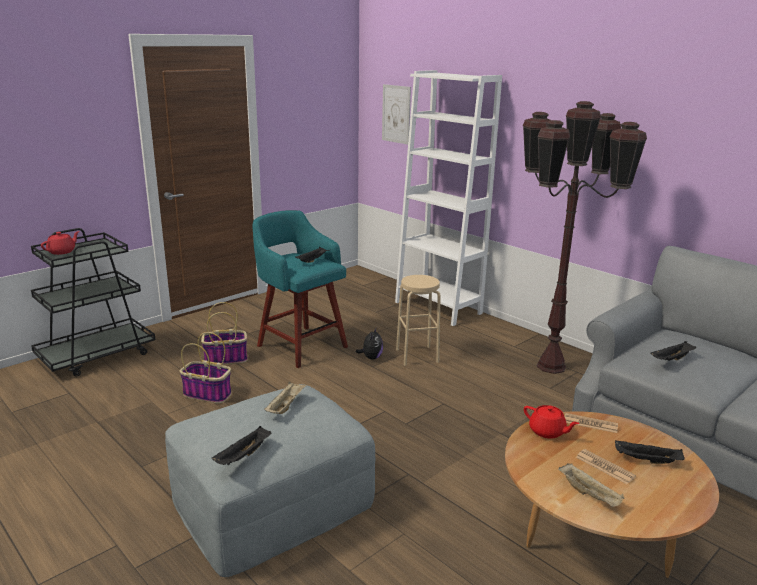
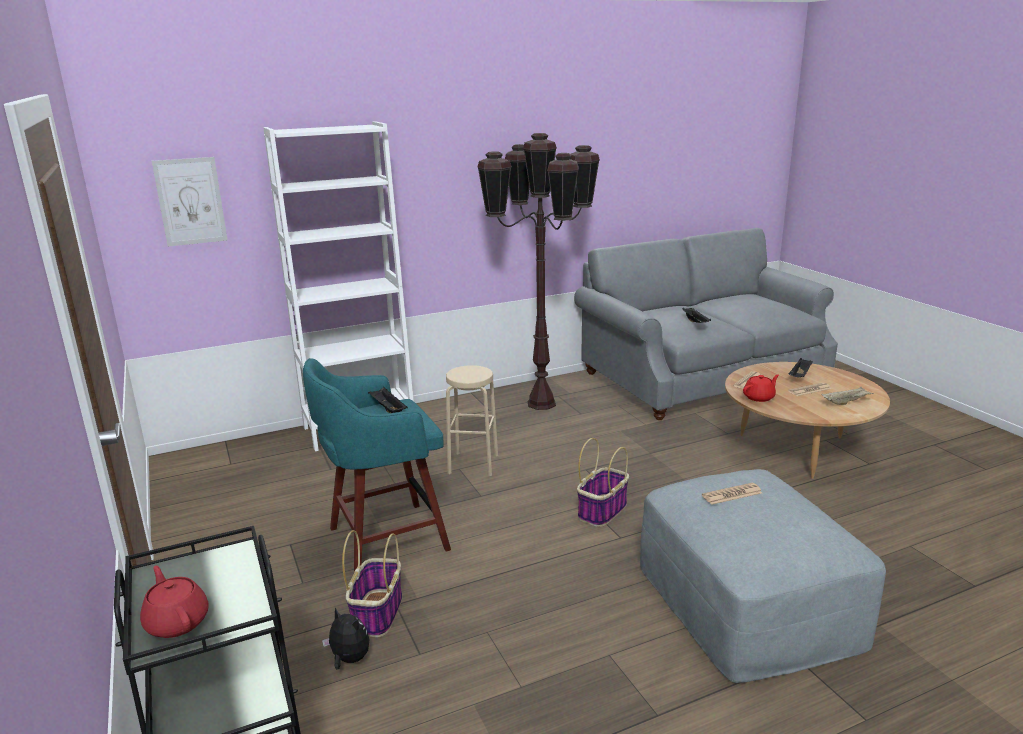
camera: 70 degrees left, 0 degrees up
basket [179,332,231,403] -> basket moved to [577,438,629,527]
black tray [212,426,271,466] -> none
beige tray [264,382,307,414] -> newspaper [702,483,762,505]
plush toy [356,328,383,360] -> plush toy moved to [322,607,369,670]

